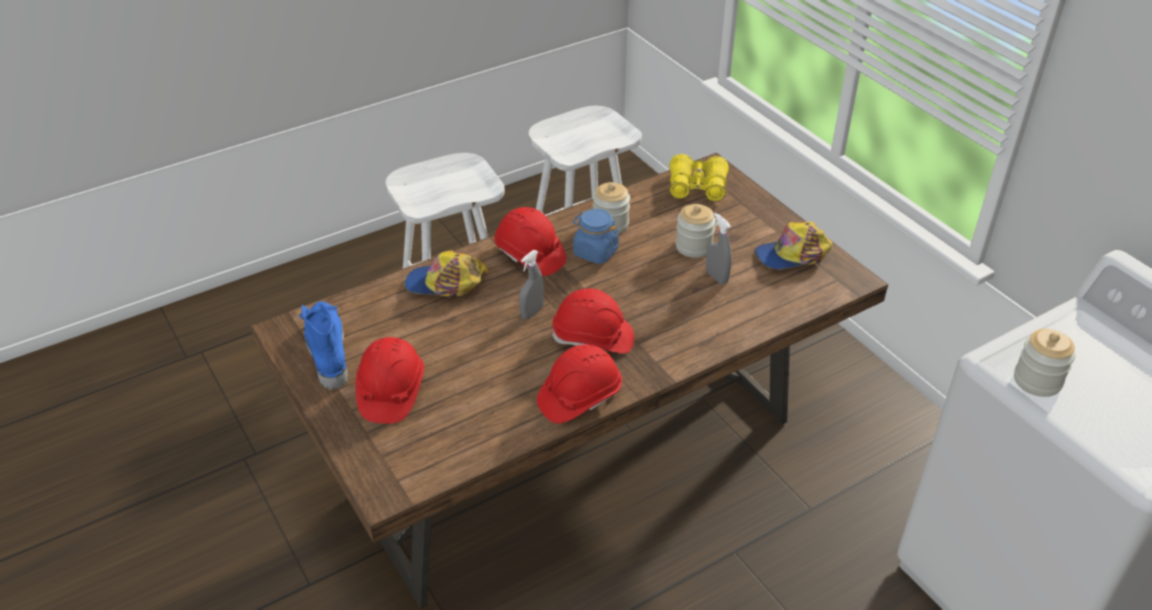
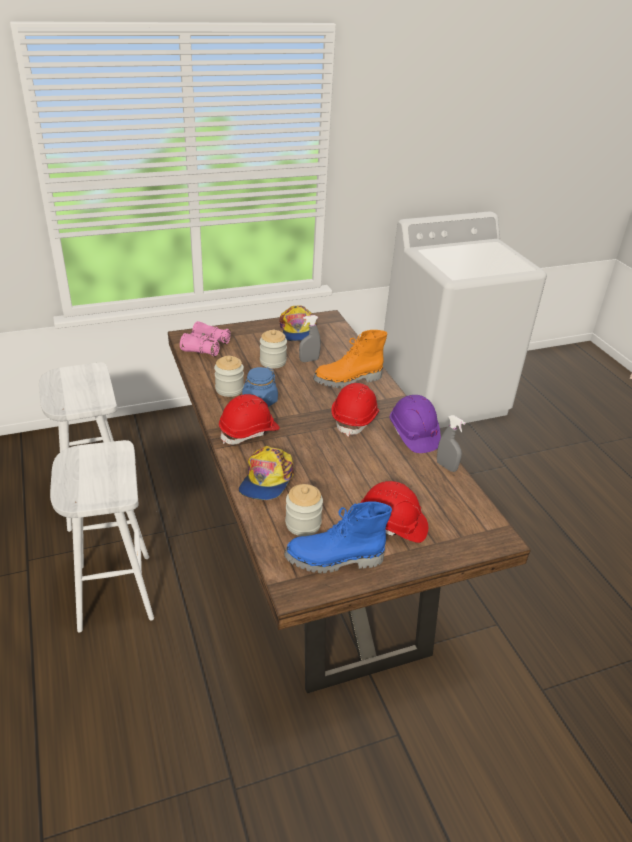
camera: 80 degrees left, 5 degrees down
grey spray bottle [519,250,544,319] -> grey spray bottle moved to [437,415,466,472]
red hard hat [537,344,622,424] -> purple hard hat [390,395,441,453]
yellow binoculars [669,154,729,201] -> pink binoculars [180,321,231,357]
jar [1014,329,1075,397] -> jar moved to [285,484,323,536]
none -> orange boot [313,330,387,388]

